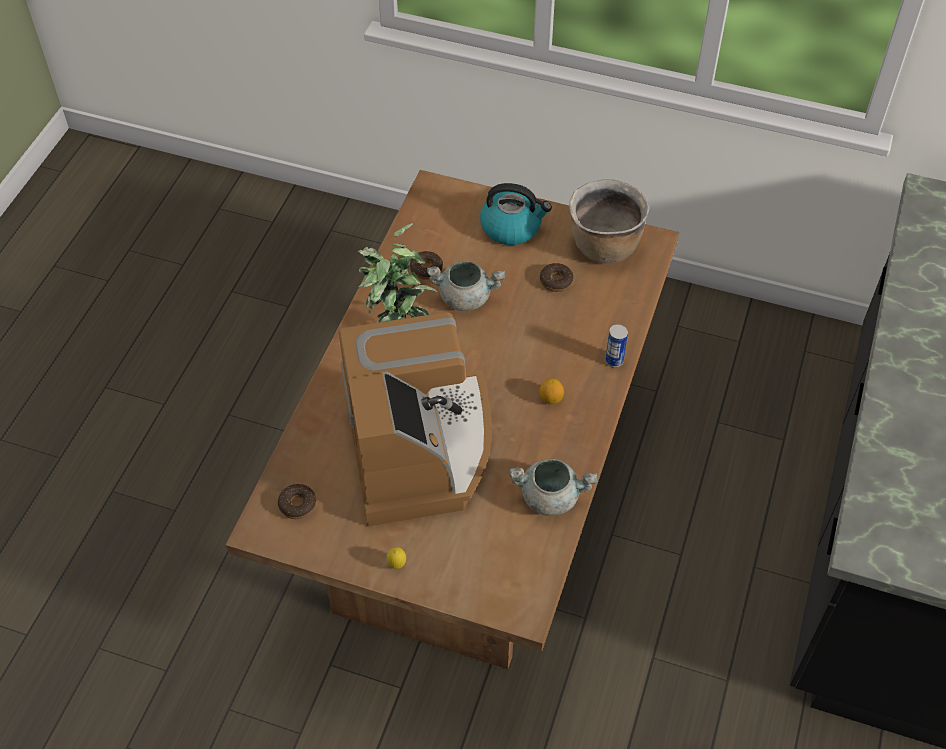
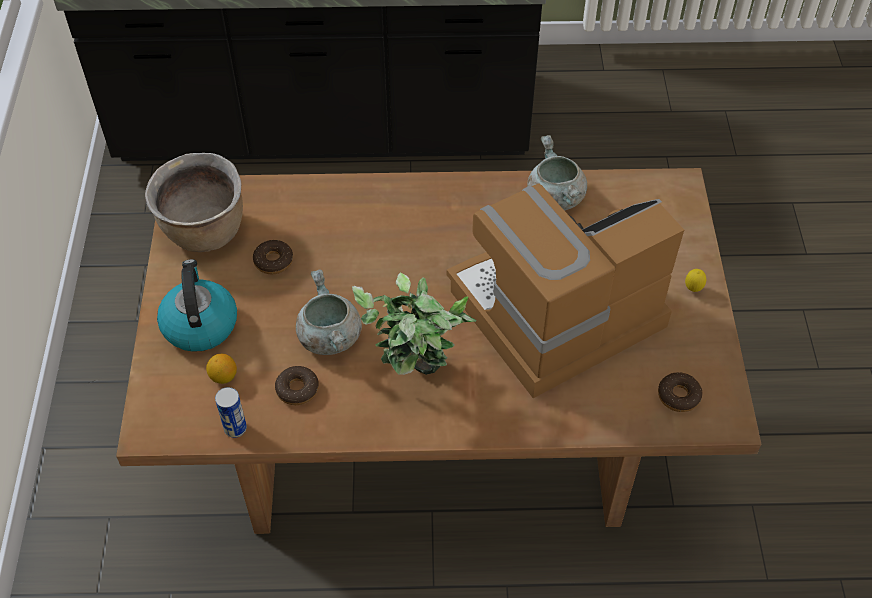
camera: 110 degrees left, 0 degrees up
lemon [539,378,564,404] -> lemon moved to [206,354,237,384]
can [605,324,628,368] -> can moved to [215,387,247,438]

